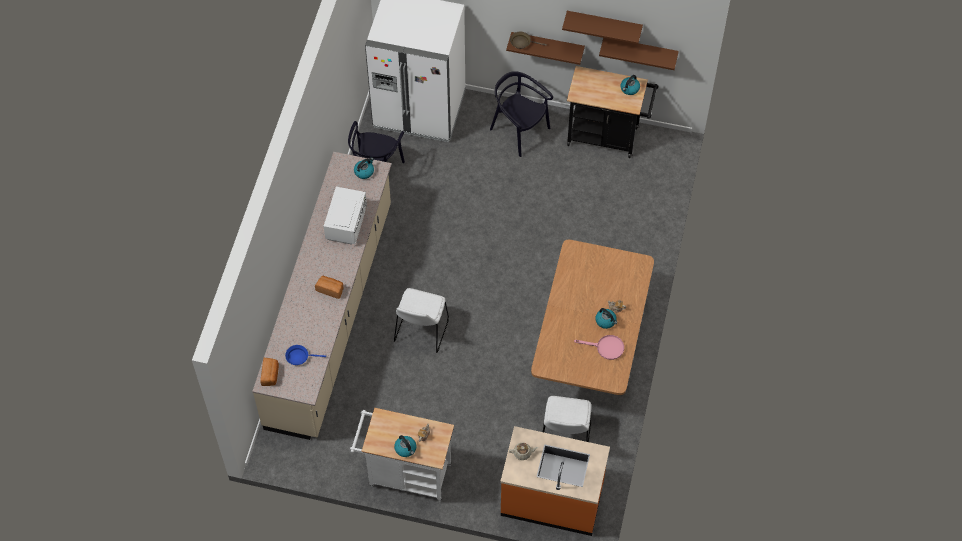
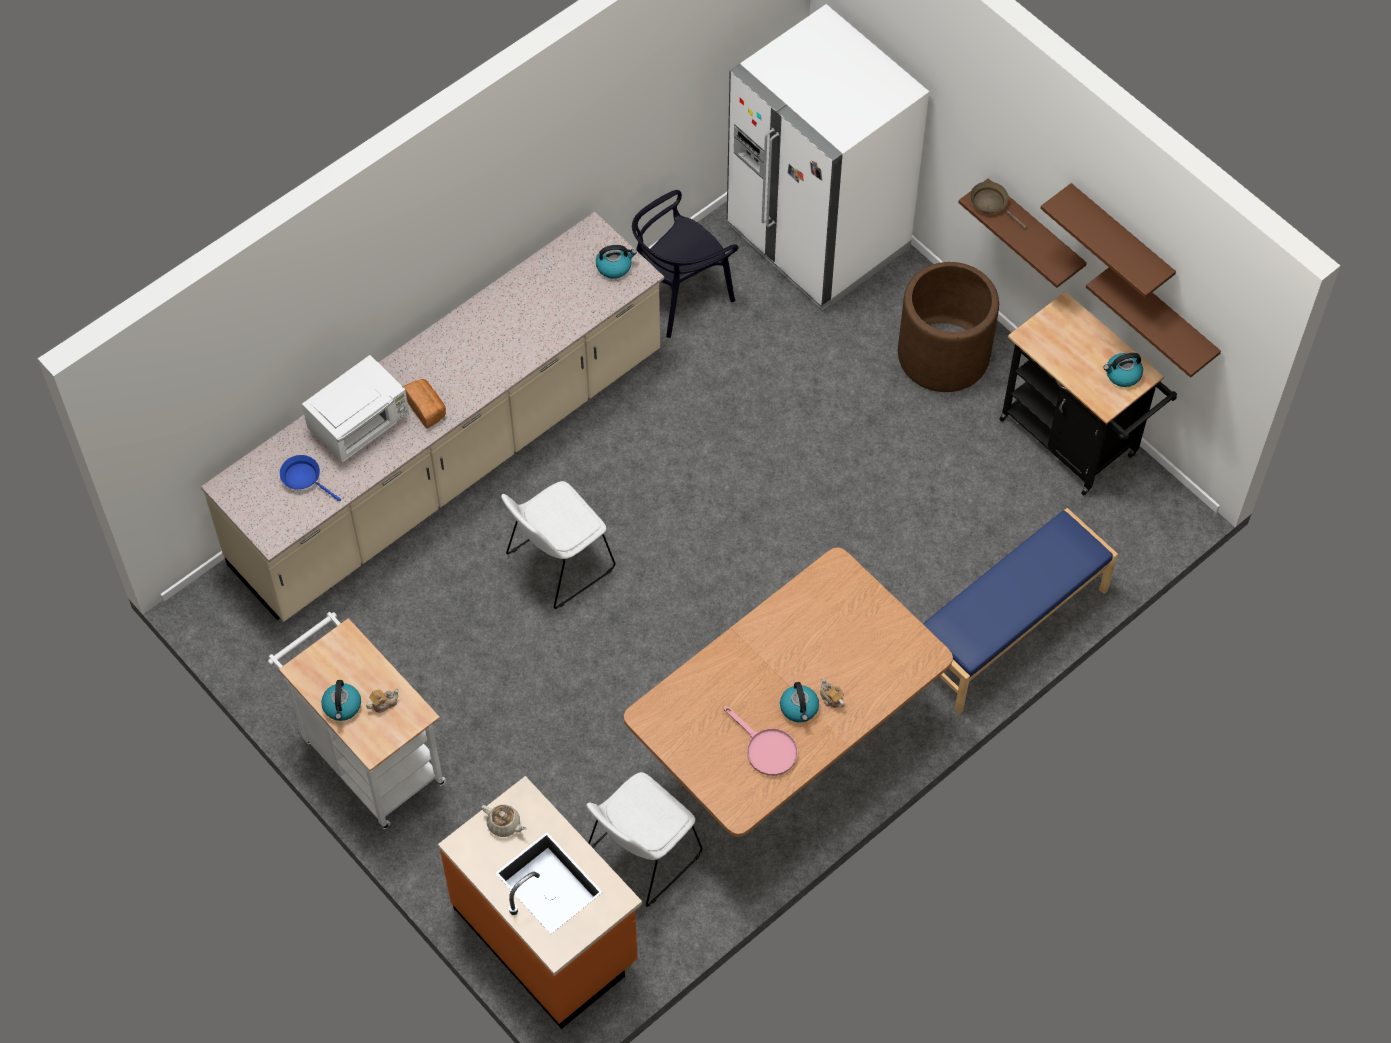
camera: 35 degrees right, 0 degrees up
bread [260,358,279,386] -> none
white microwave [324,187,367,244] -> white microwave moved to [302,355,409,462]
black chair [490,71,553,157] -> brown planter [898,262,999,392]
none -> blue bench [923,508,1118,714]

